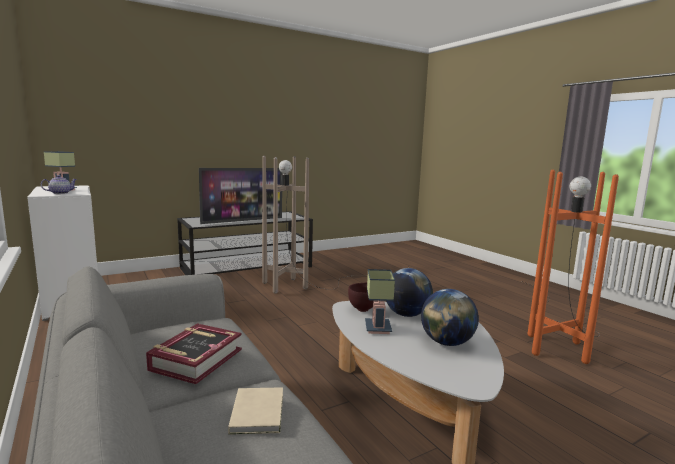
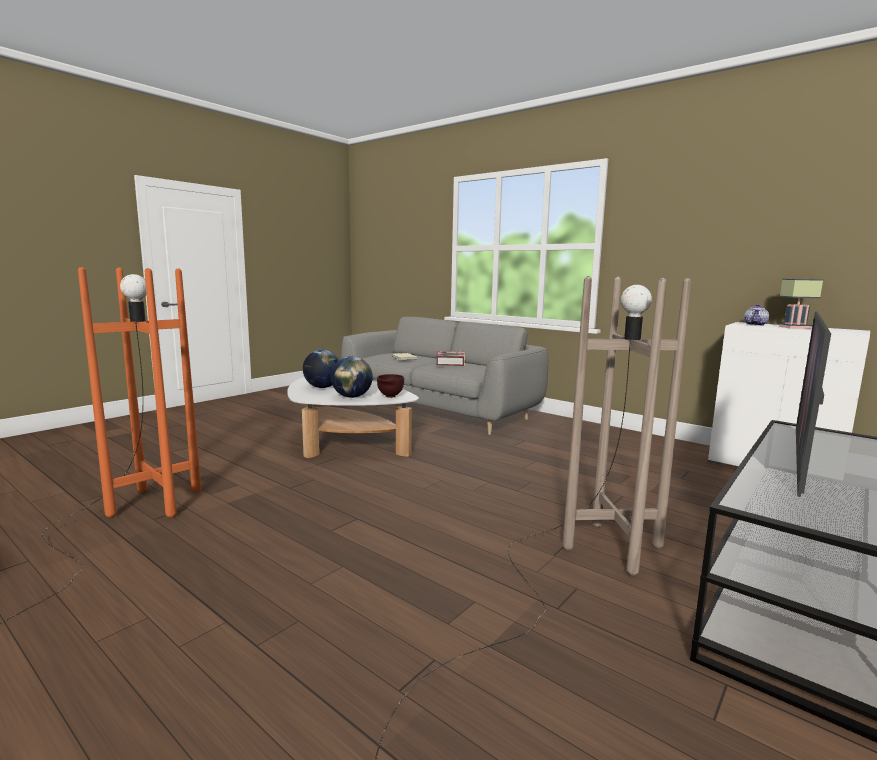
camera: 160 degrees right, 0 degrees up
table lamp [365,269,395,334] -> none

